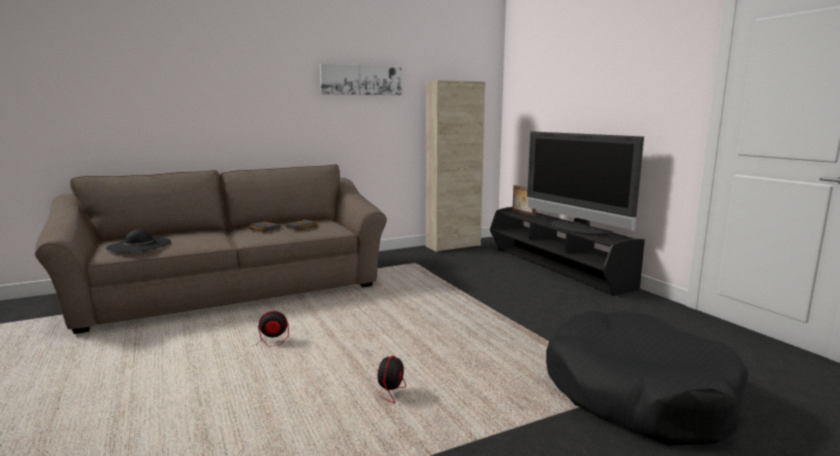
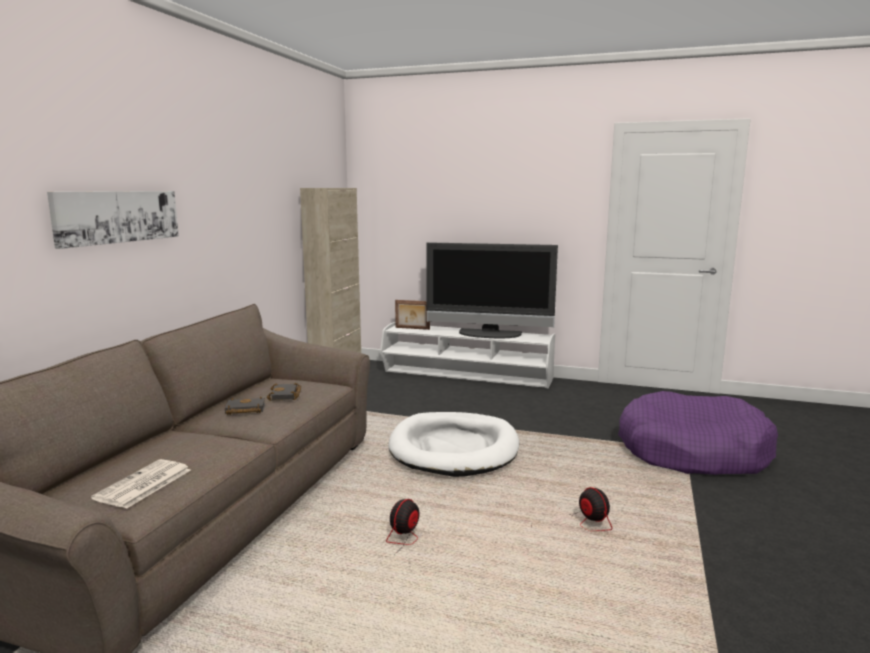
camera: 45 degrees left, 0 degrees up
black hat [106,229,171,253] -> newspaper [91,459,191,509]
picture [320,63,402,95] -> picture moved to [47,191,179,249]
black tv stand [490,207,645,296] -> white tv stand [380,322,555,389]
black dog bed [546,311,749,445] -> purple dog bed [618,391,778,475]
none -> white dog bed [388,412,519,477]

